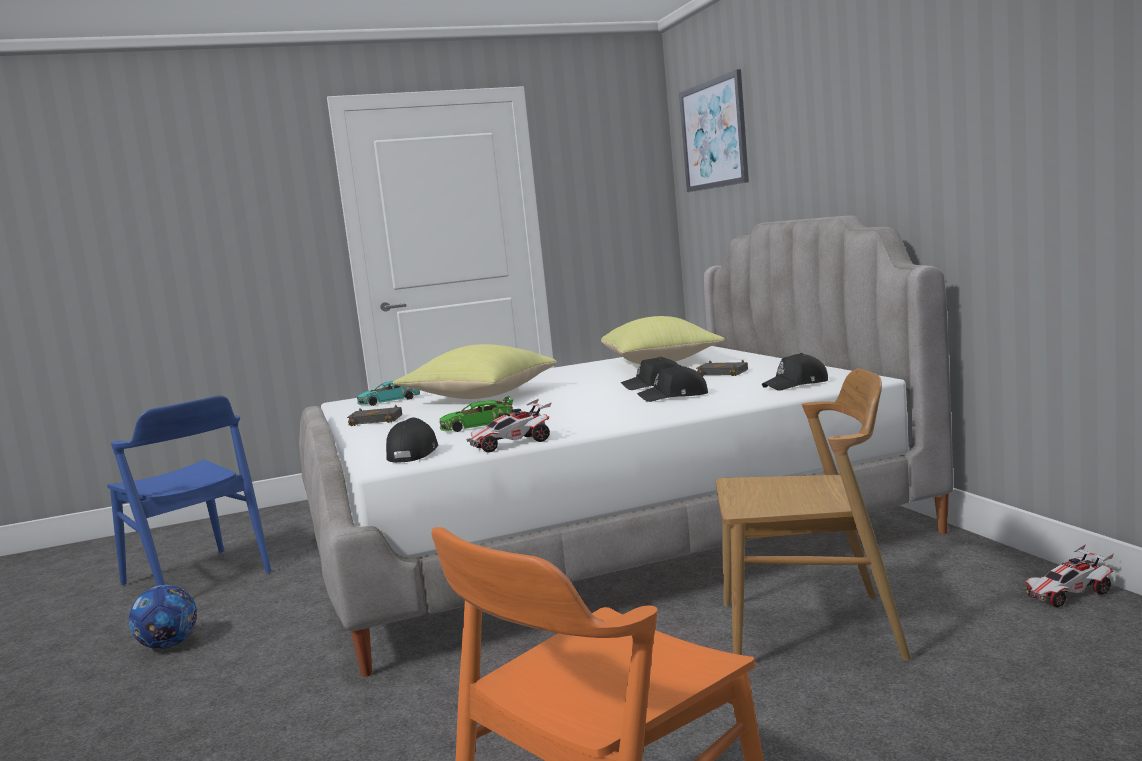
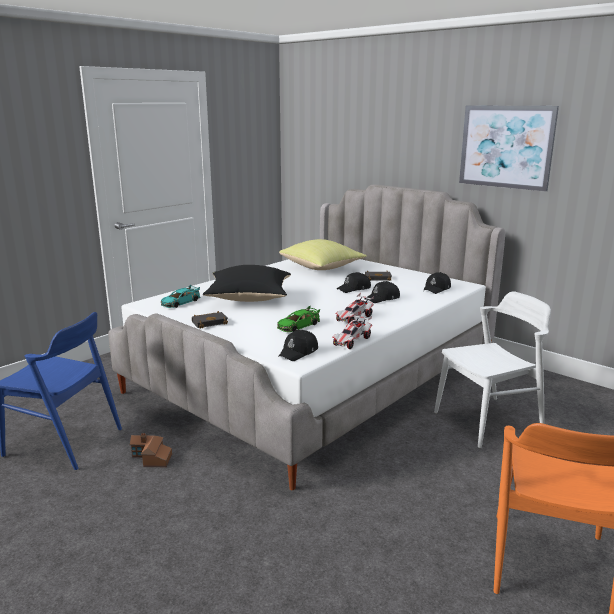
camera: 30 degrees left, 10 degrees up
football [129,585,197,649] -> none
black cap [386,417,438,463] -> black cap turned 120 degrees counterclockwise [278,330,318,361]
yellow pillow [393,344,557,399] -> black pillow [203,265,291,302]
picture [679,69,749,192] -> picture moved to [459,105,559,192]
brown chair [716,368,911,661] -> white chair [434,291,551,448]
toy car [1025,545,1114,608] -> toy car moved to [335,293,374,323]
none -> toy house [130,433,172,467]

